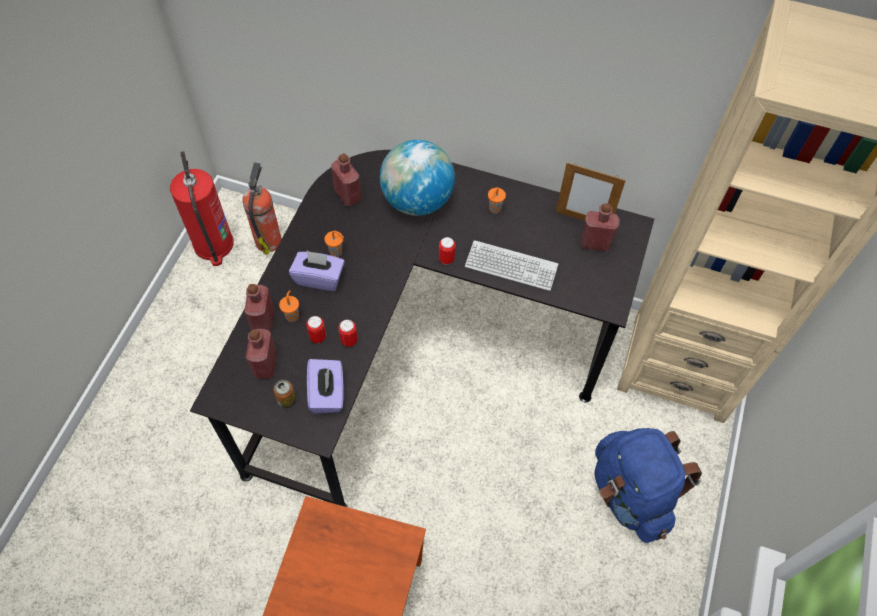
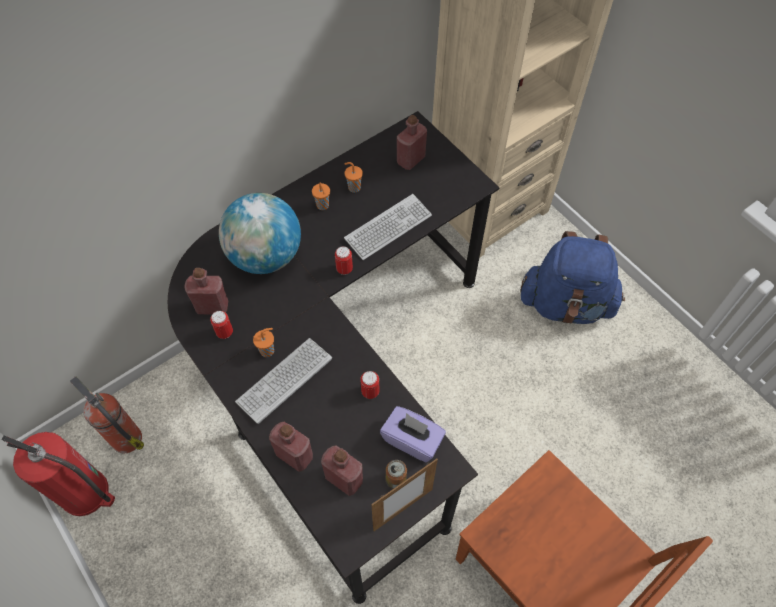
camera: 55 degrees left, 0 degrees up
orange cup [279,290,299,322] -> orange cup moved to [345,162,363,193]
purple tissue box [289,251,345,291] -> keyboard [235,338,332,424]
can [306,316,326,343] -> can moved to [210,311,233,339]
picture frame [556,163,626,221] -> picture frame moved to [371,459,438,531]

